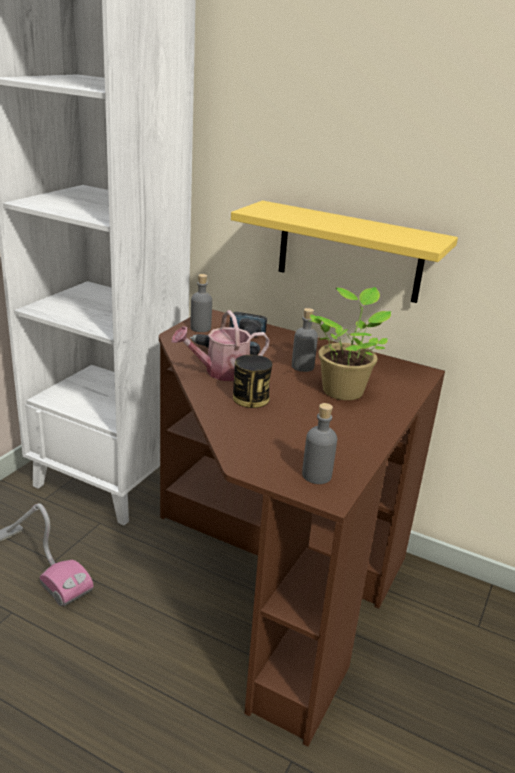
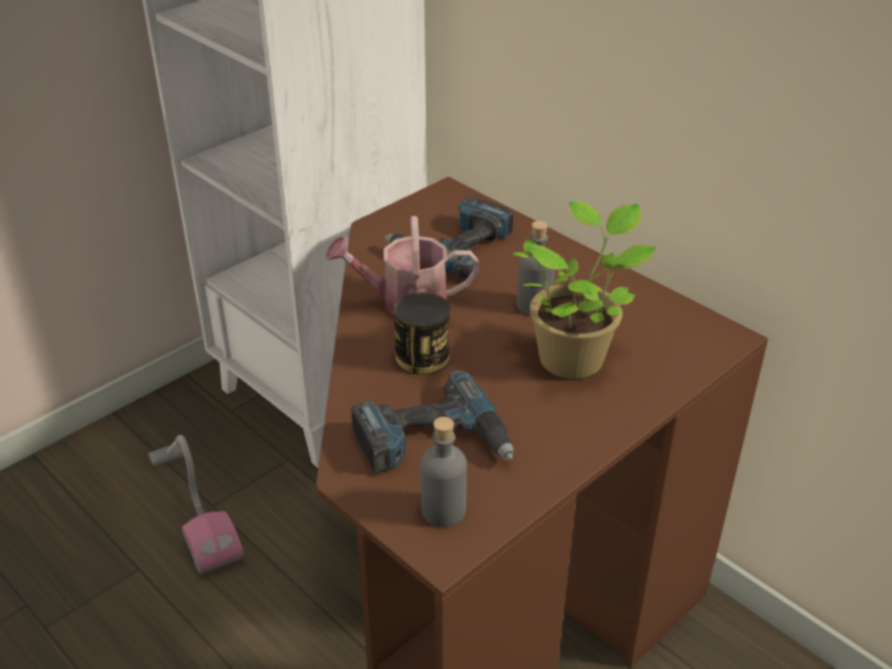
camera: 20 degrees right, 10 degrees up
grey bottle [190,274,212,332] -> none
yellow shelf [231,200,458,303] -> none
none -> power drill [351,370,514,473]

